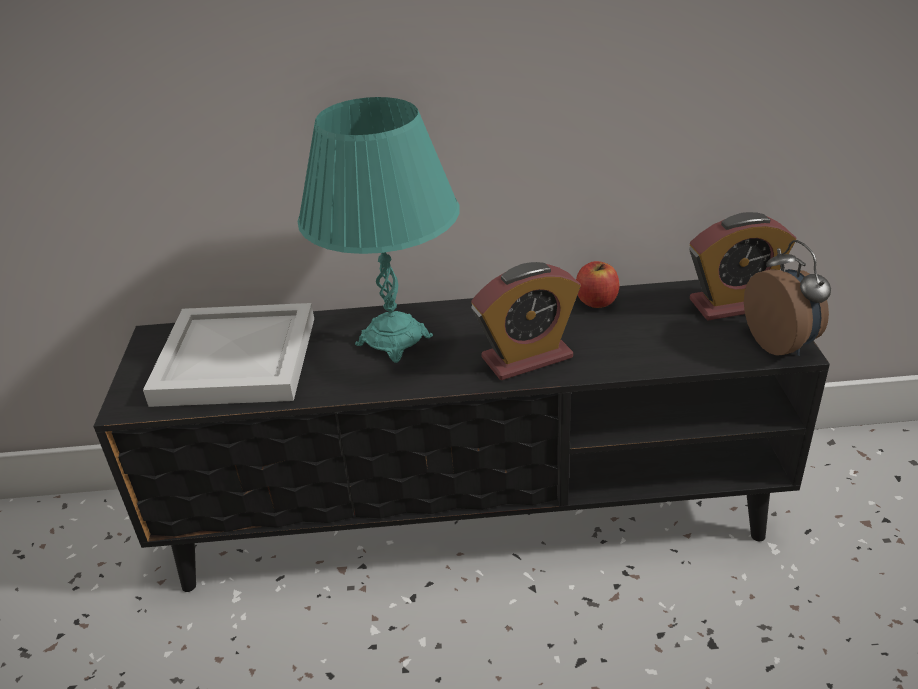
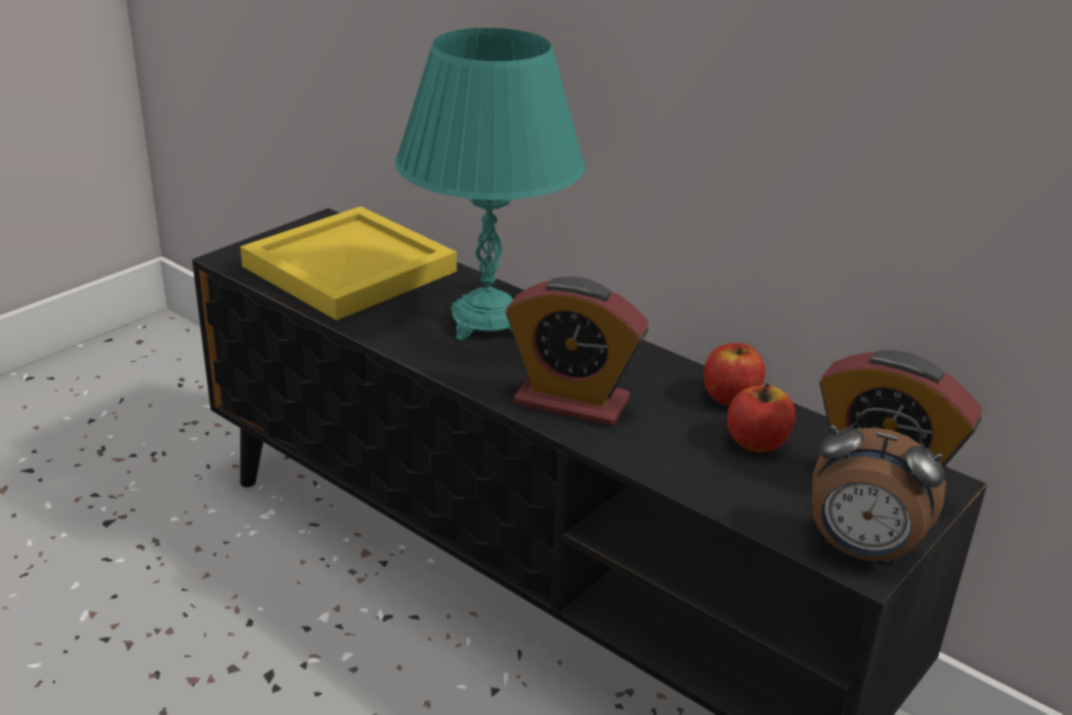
camera: 40 degrees right, 5 degrees down
white tray [143,303,314,407] -> yellow tray [240,206,457,320]
alarm clock [744,240,831,356] -> alarm clock turned 90 degrees clockwise [812,407,945,565]
none -> apple [727,383,795,452]

